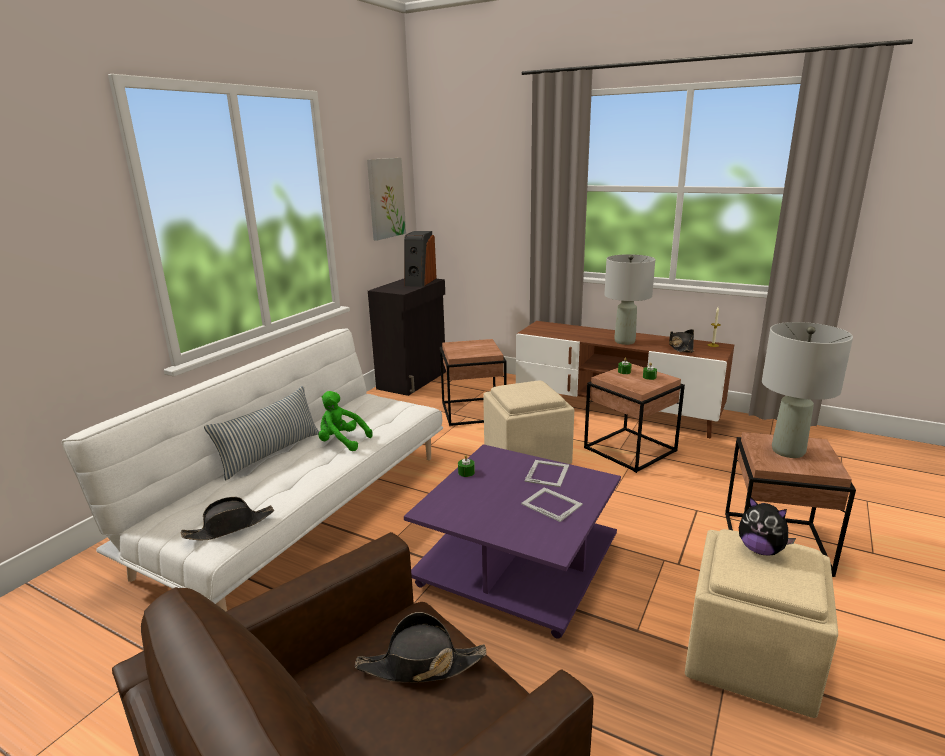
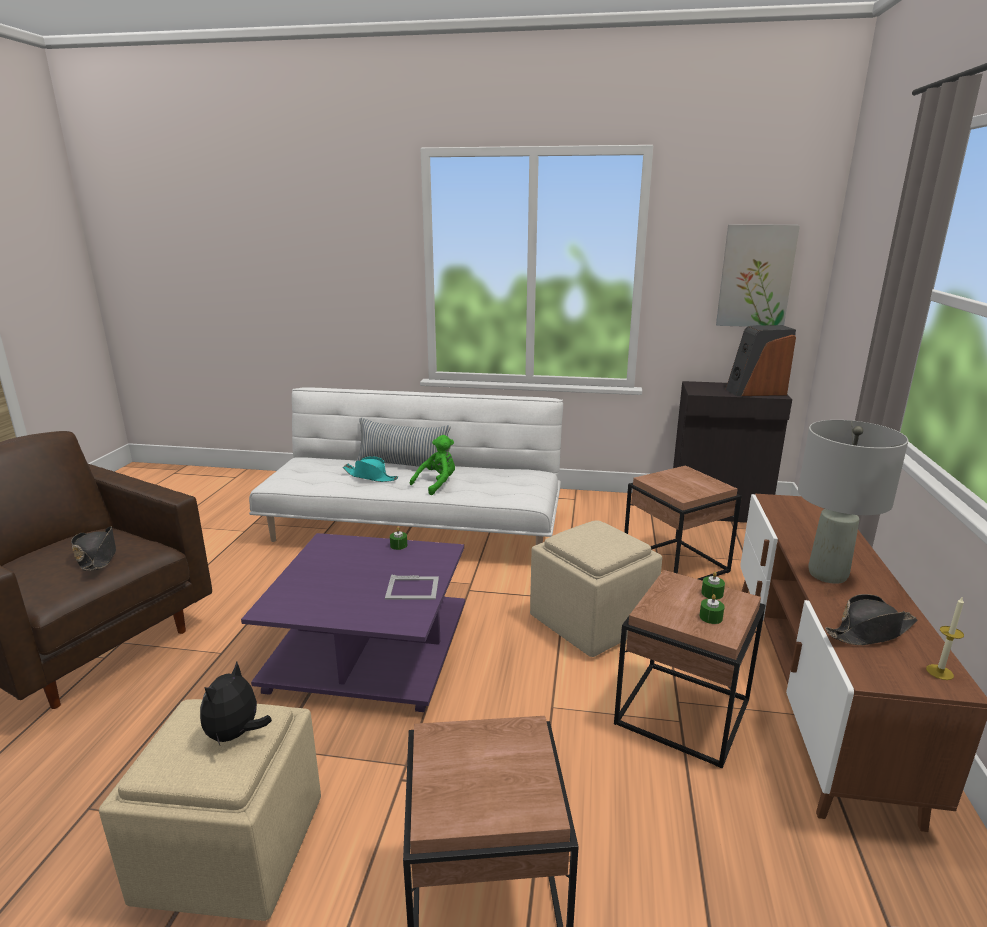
camera: 70 degrees right, 0 degrees up
black hat [181,497,274,540] -> none
green plush toy [318,391,373,451] -> green plush toy turned 45 degrees clockwise [410,435,455,495]
picture frame [521,487,583,522] -> none
grey table lamp [762,322,853,458] -> none
none -> turquoise hat [343,457,398,482]

